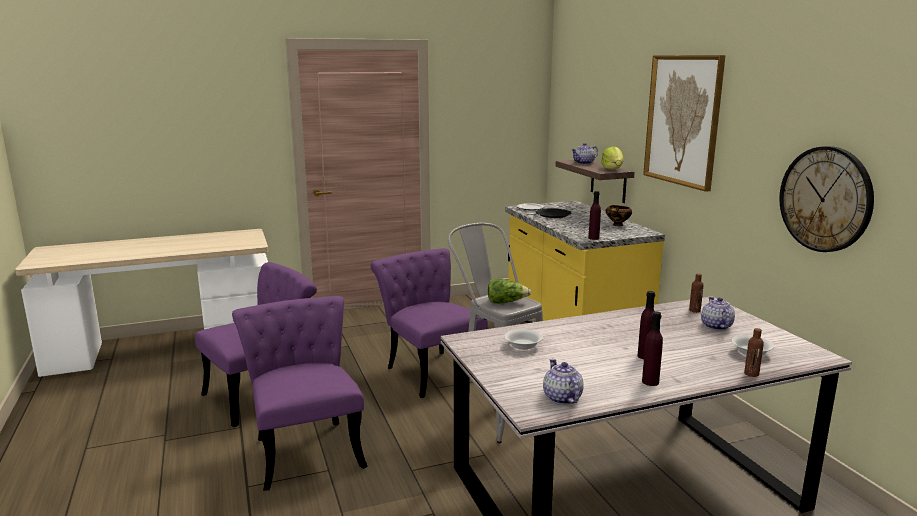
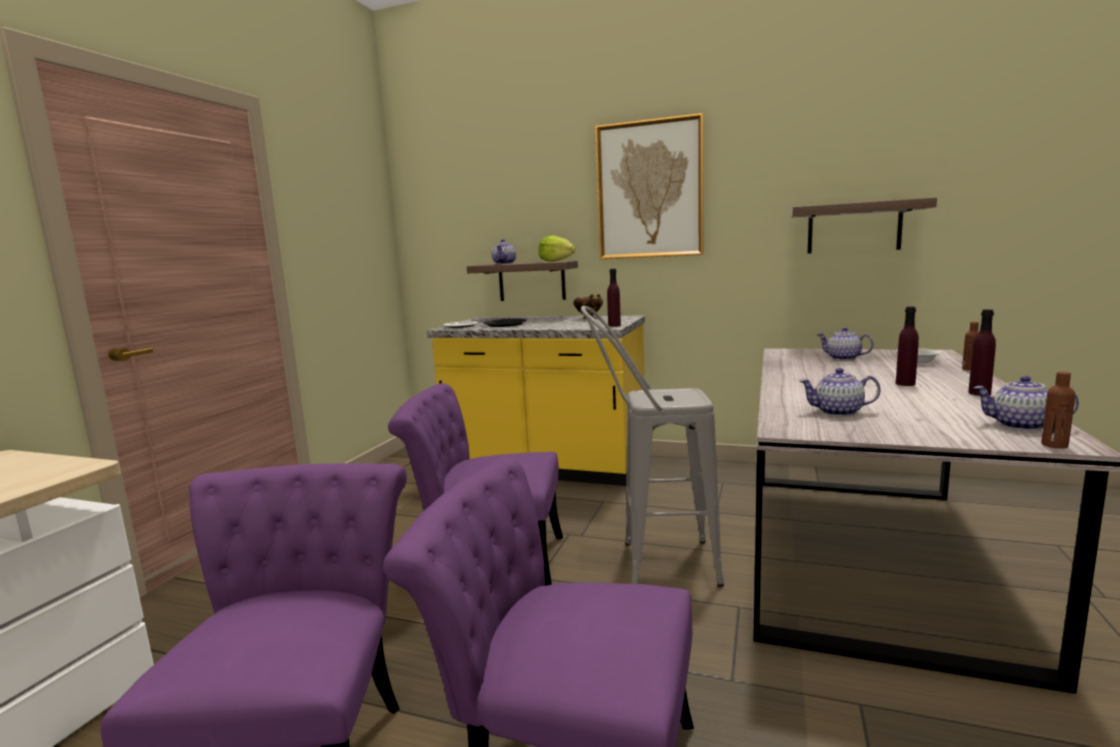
camera: 50 degrees left, 5 degrees down
lettuce [488,279,531,304] -> none
white bowl [505,329,543,350] -> teapot [800,368,881,416]
brown bottle [689,273,704,313] -> brown bottle moved to [1041,371,1075,449]
wall clock [779,146,874,252] -> shelf [791,197,937,254]

